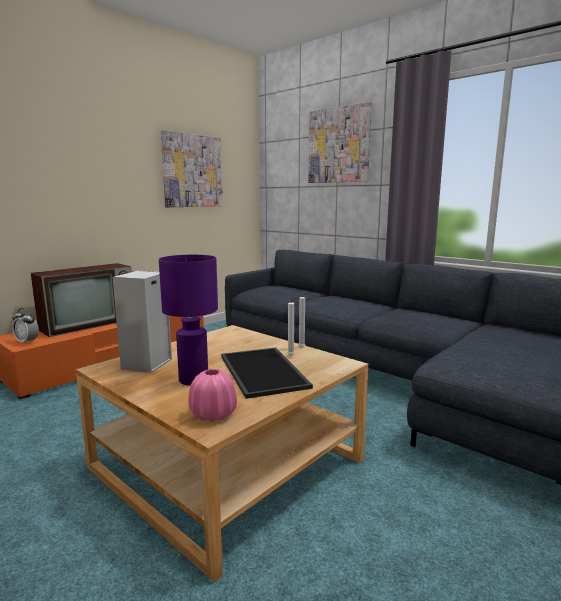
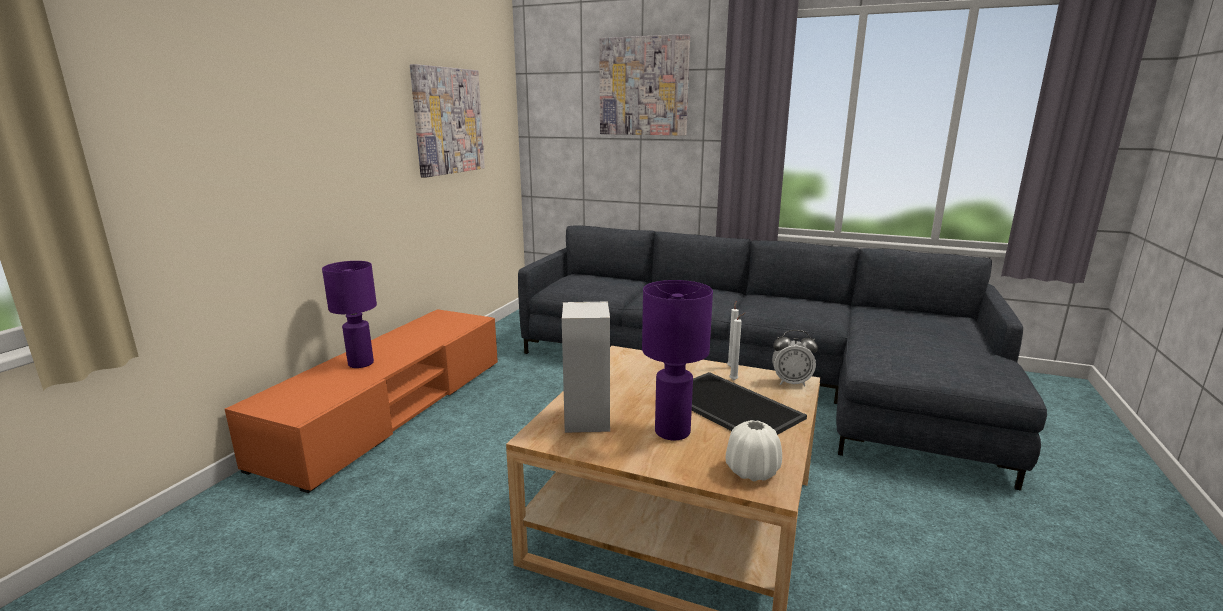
camera: 20 degrees left, 5 degrees up
alarm clock [12,308,39,344] -> alarm clock moved to [772,330,818,386]
television [31,263,131,337] -> purple table lamp [322,261,377,368]
pink vase [188,369,237,422] -> white vase [726,420,782,481]

